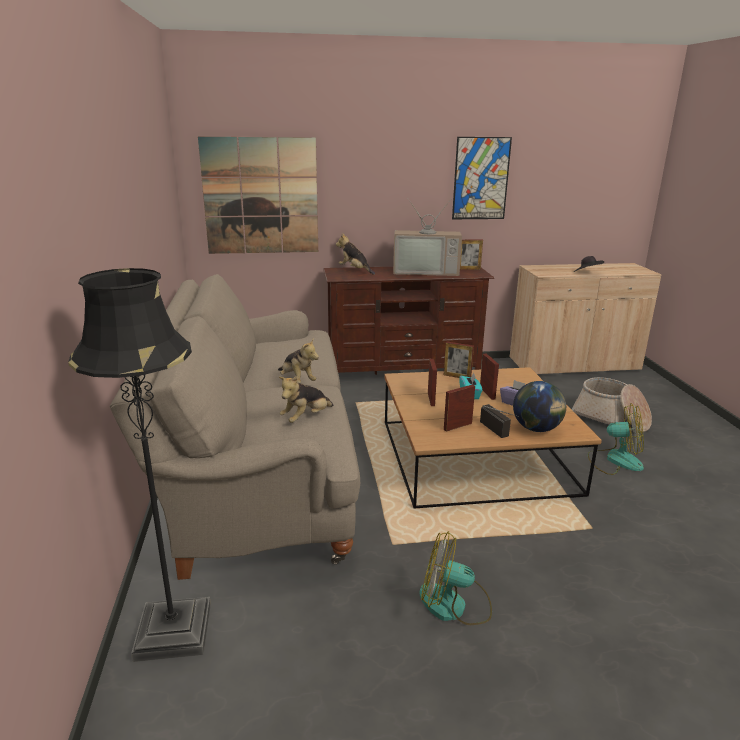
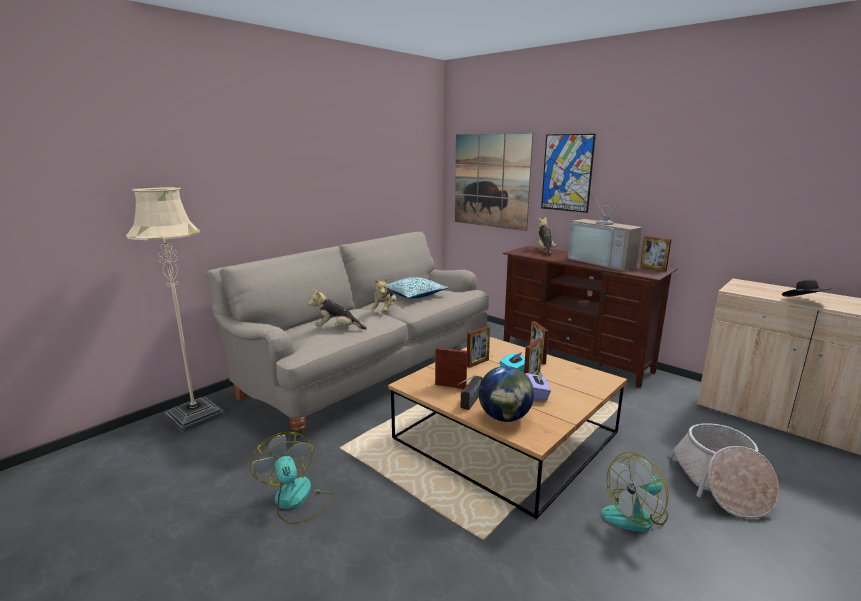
camera: 50 degrees right, 5 degrees down
black floor lamp [68,268,211,662] -> beige floor lamp [126,186,224,433]
picture [452,137,512,219] -> picture moved to [541,134,596,213]
fan [588,403,644,475] -> fan turned 90 degrees clockwise [601,452,669,532]
none -> pillow [387,277,448,298]

